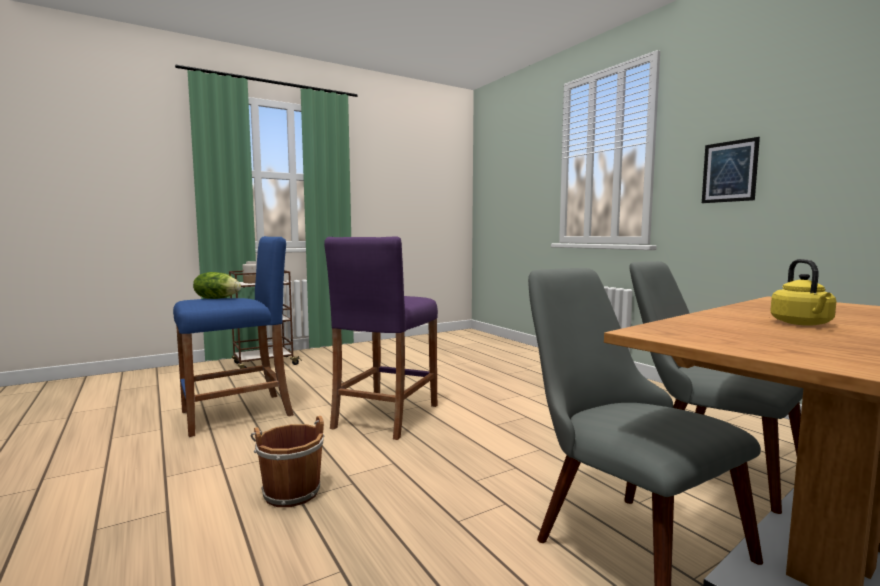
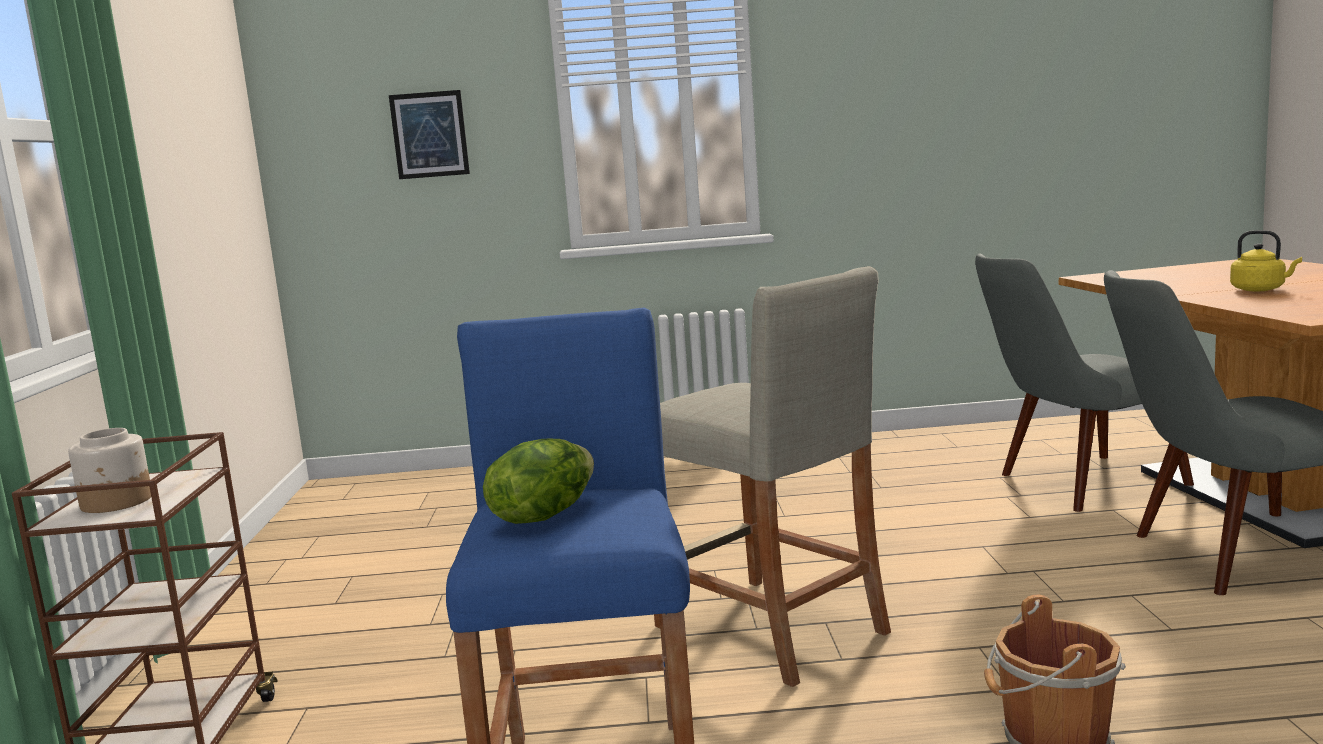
camera: 60 degrees left, 5 degrees up
purple stool [324,237,438,440] -> beige stool [654,266,891,687]
picture [702,137,760,203] -> picture moved to [389,90,470,179]

